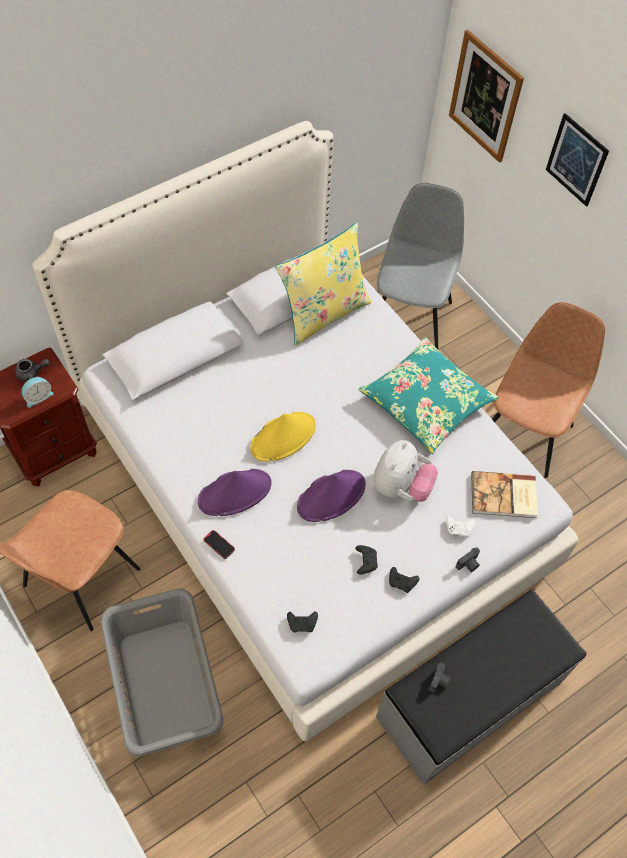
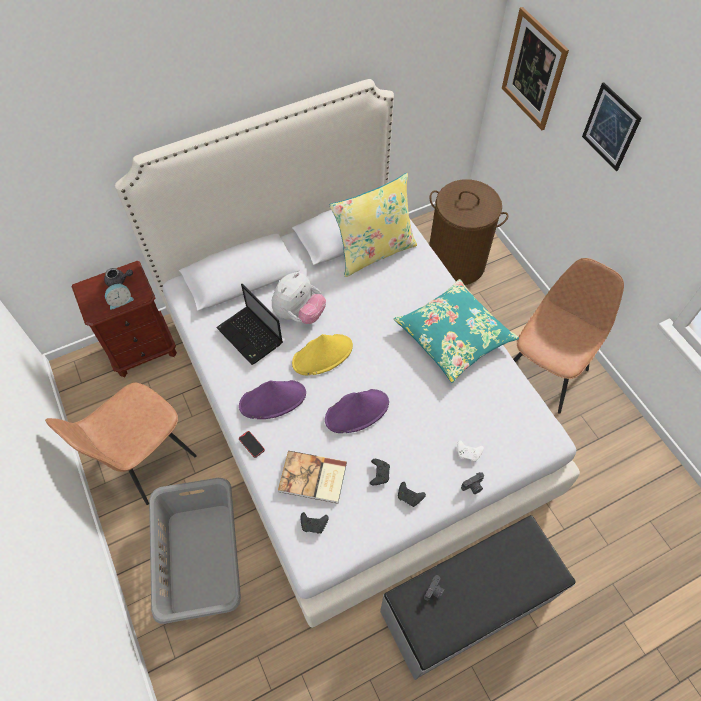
camera: 10 degrees right, 0 degrees up
plush toy [373,440,438,502] -> plush toy moved to [272,272,326,324]
grey chair [377,183,464,349] -> brown laundry basket [429,179,508,285]
book [471,471,538,518] -> book moved to [278,451,347,504]
none -> laptop [216,284,283,365]

